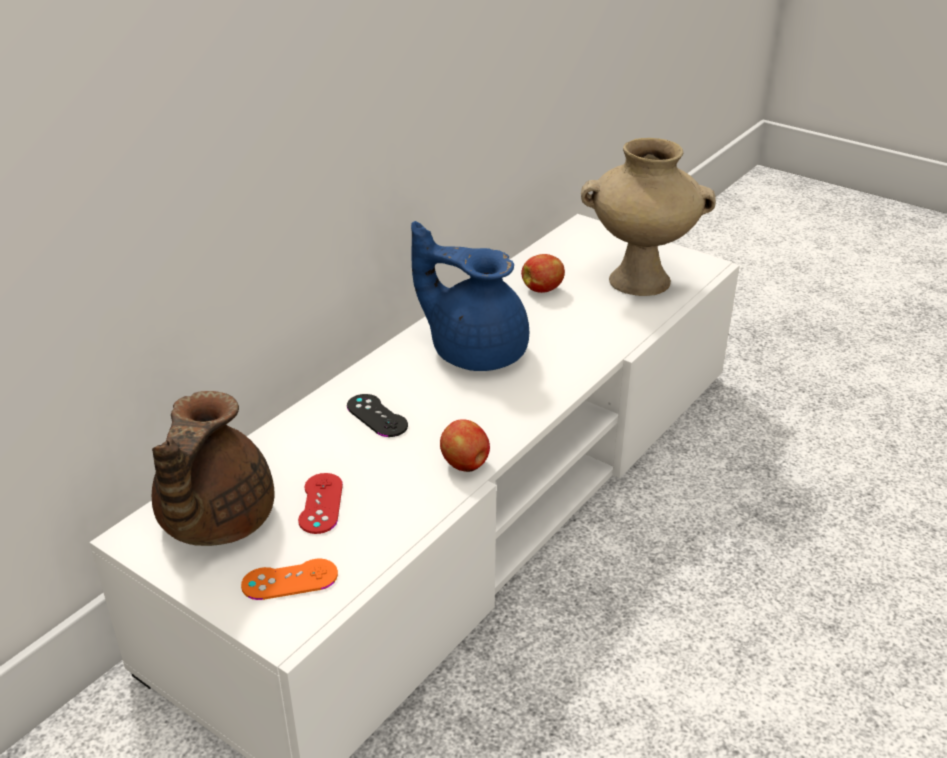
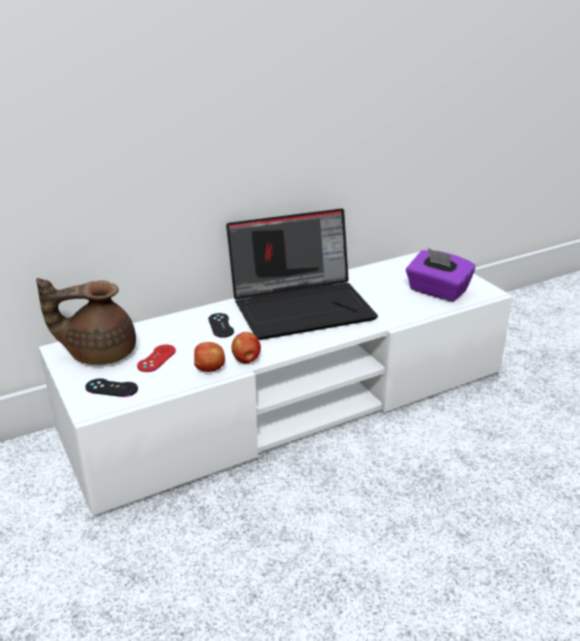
camera: 25 degrees right, 5 degrees down
brown teapot [152,391,275,546] -> brown teapot turned 45 degrees clockwise [36,278,136,365]
orange game controller [241,559,338,600] -> black game controller [85,378,138,397]
blue teapot [411,221,529,371] -> laptop [226,208,378,340]
apple [521,254,565,293] -> apple moved to [194,342,225,372]
beige vase [581,138,716,296] -> purple tissue box [406,248,476,302]

